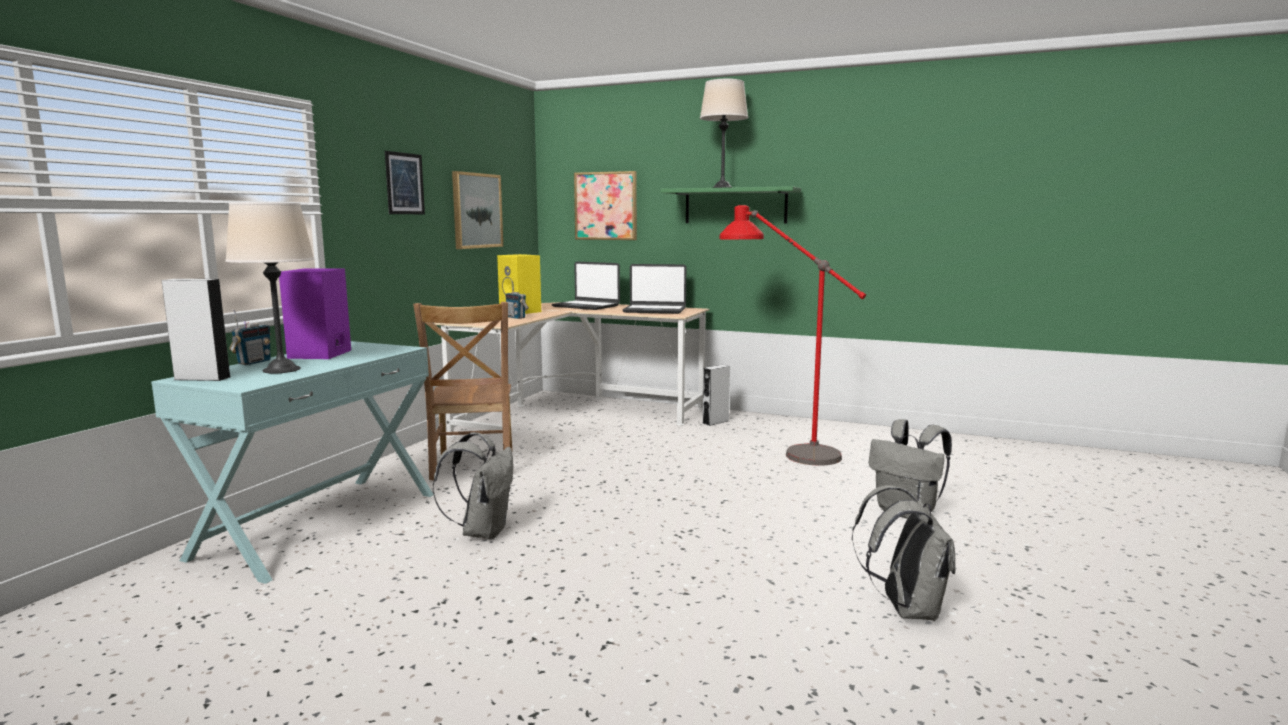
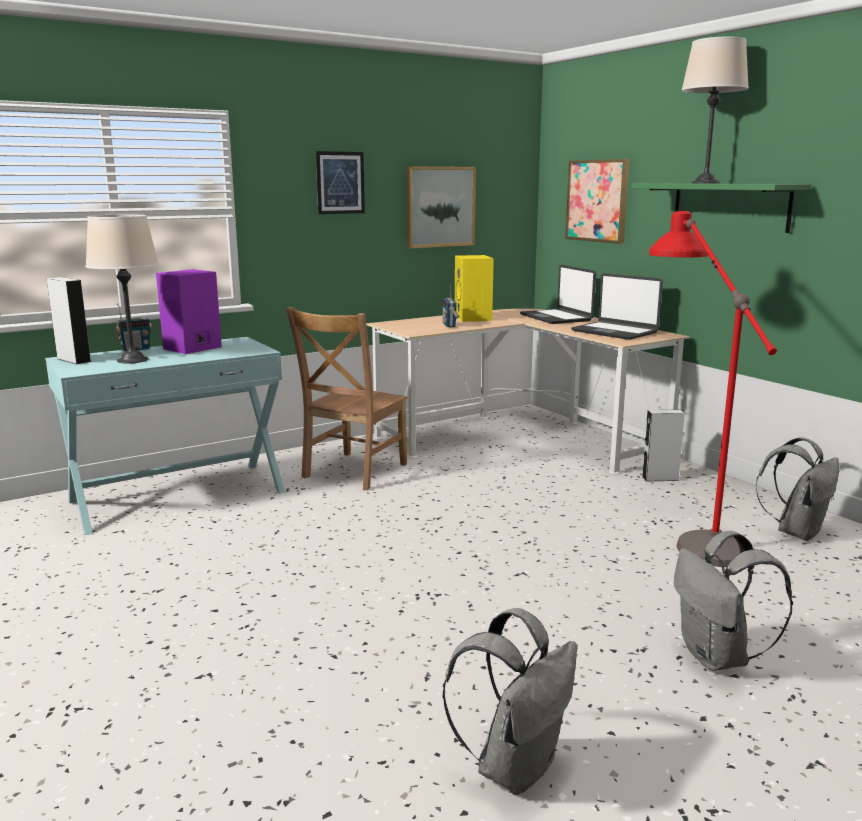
camera: 35 degrees right, 5 degrees up
grey backpack [433,432,513,540] -> grey backpack moved to [756,437,839,541]

